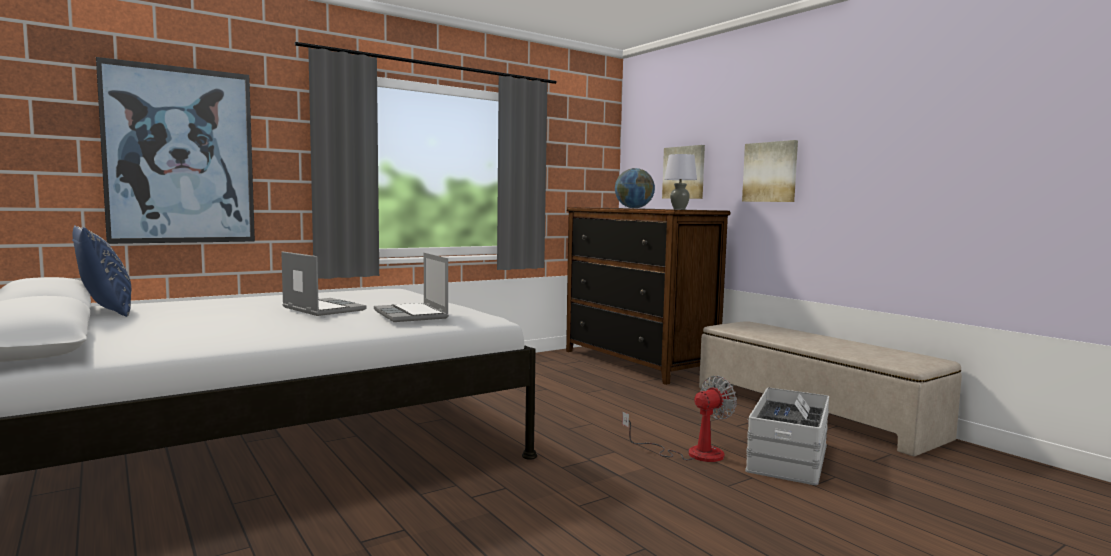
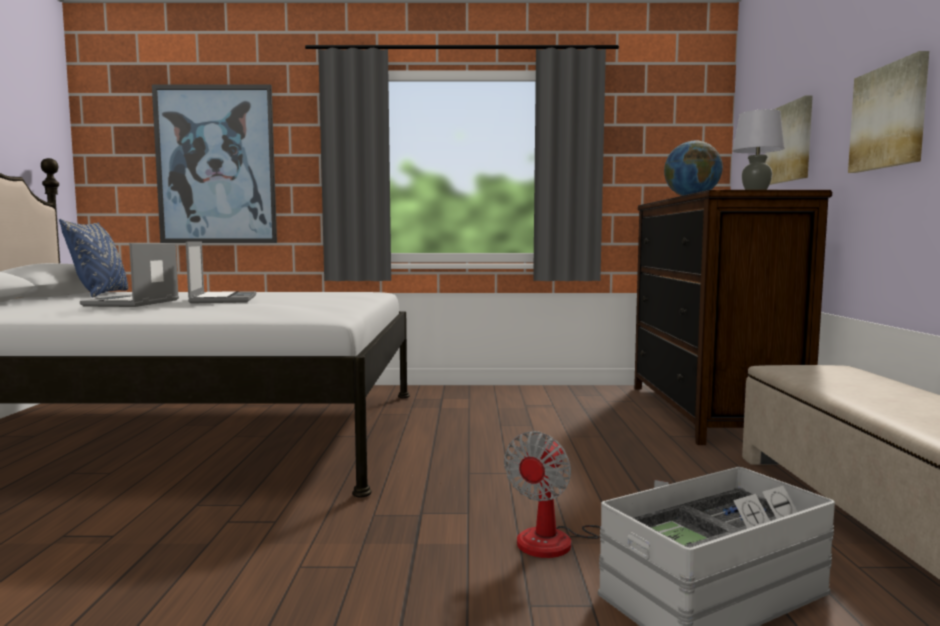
camera: 35 degrees right, 0 degrees up
laptop [374,253,449,322] -> laptop moved to [80,243,179,307]
fan [622,376,737,462] -> fan turned 120 degrees clockwise [504,431,669,558]

